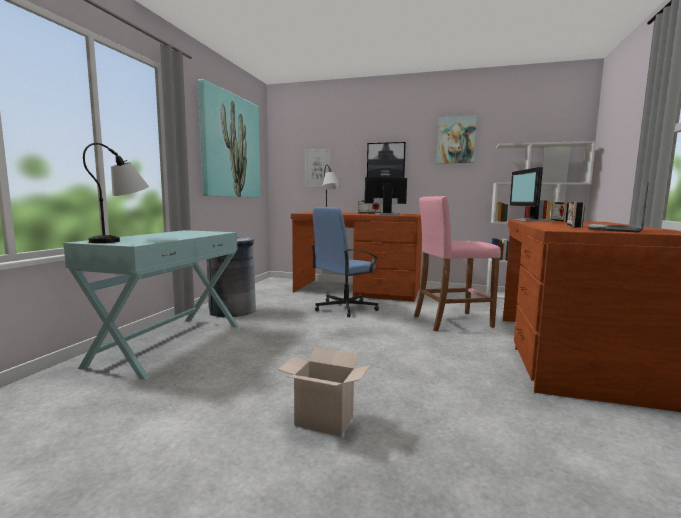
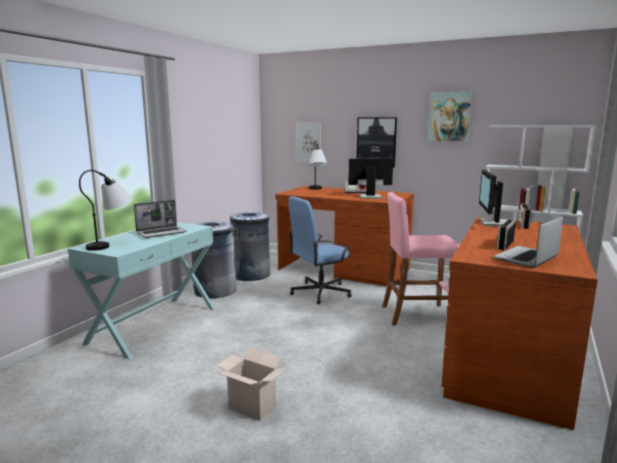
camera: 10 degrees right, 5 degrees up
picture [198,79,261,197] -> none
none -> laptop [134,200,187,238]
none -> grey trash can [230,212,271,281]

